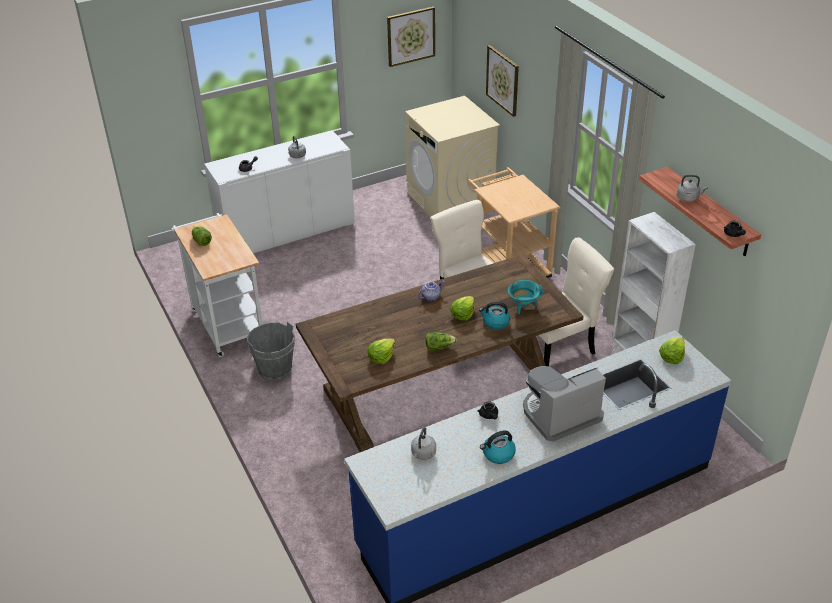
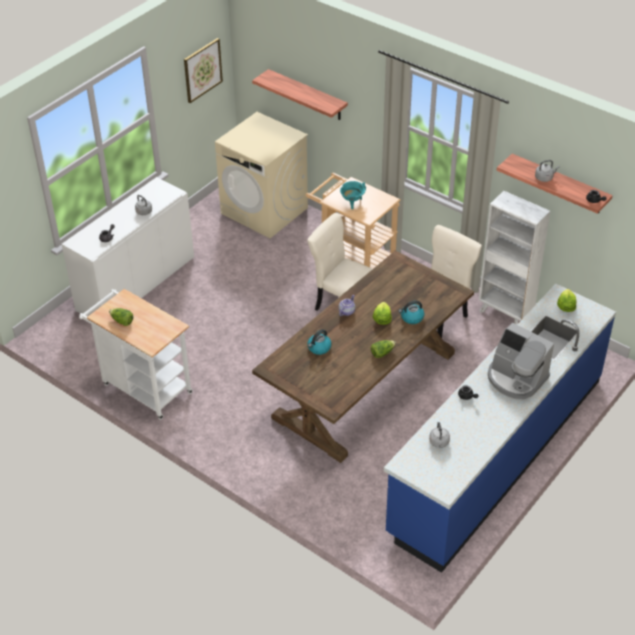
camera: 25 degrees left, 5 degrees up
grey bucket [247,321,295,381] -> none
lettuce [368,338,395,364] -> none
kettle [480,431,516,464] -> kettle moved to [307,329,332,355]
picture [486,45,519,117] -> shelf [252,69,348,120]
turquoise cooking pot [508,280,543,314] -> turquoise cooking pot moved to [340,181,366,209]
coffee machine [523,366,606,442] -> coffee machine turned 90 degrees counterclockwise [488,323,554,400]

